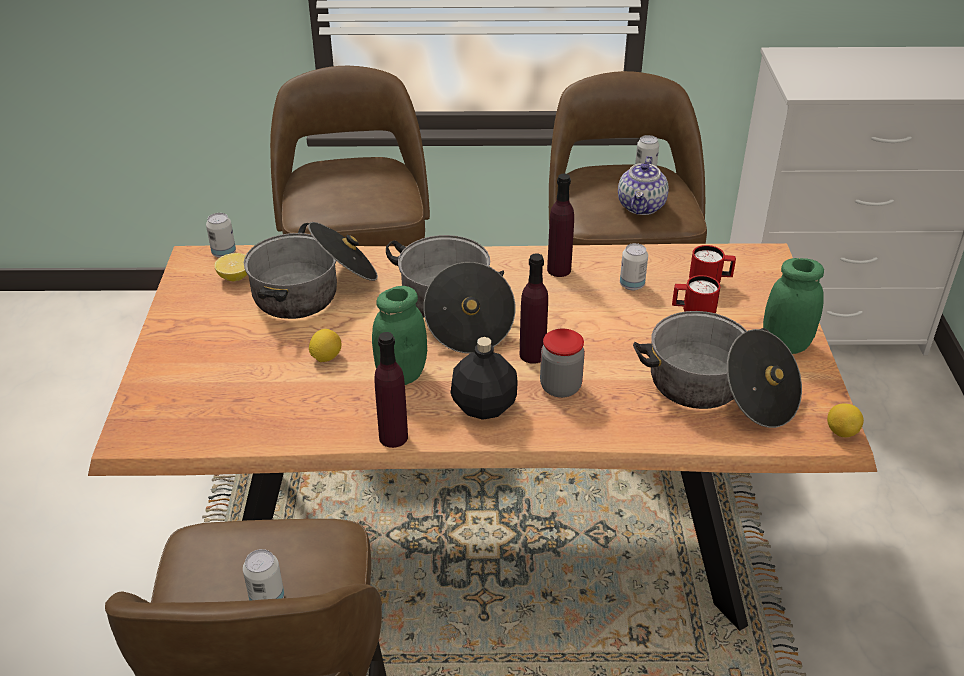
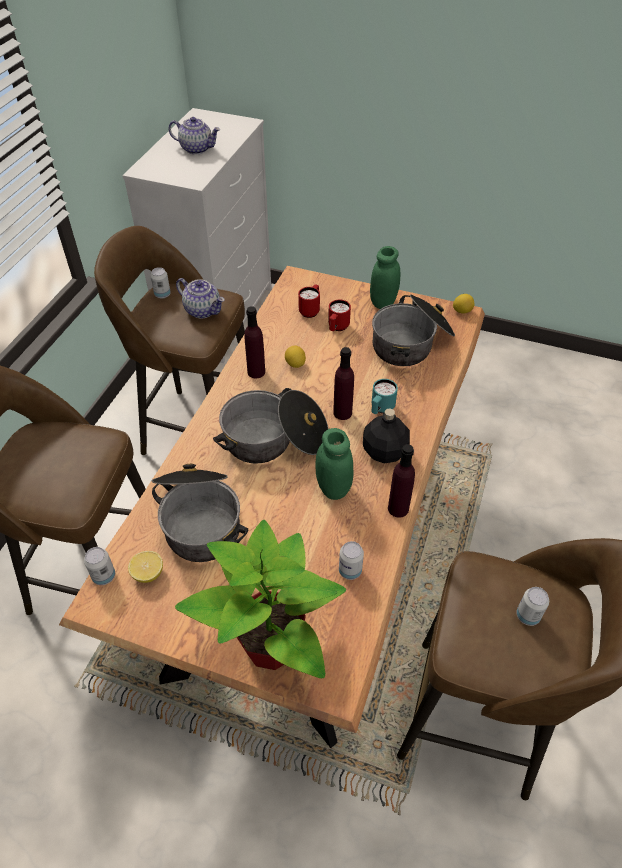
camera: 70 degrees left, 10 degrees up
lemon [309,329,341,362] -> lemon moved to [285,345,306,368]
jar [540,328,585,398] -> turquoise mug [371,379,398,414]
can [620,243,648,290] -> can moved to [339,541,364,580]
none -> teapot [168,117,220,154]
none -> potted plant [175,520,346,678]

